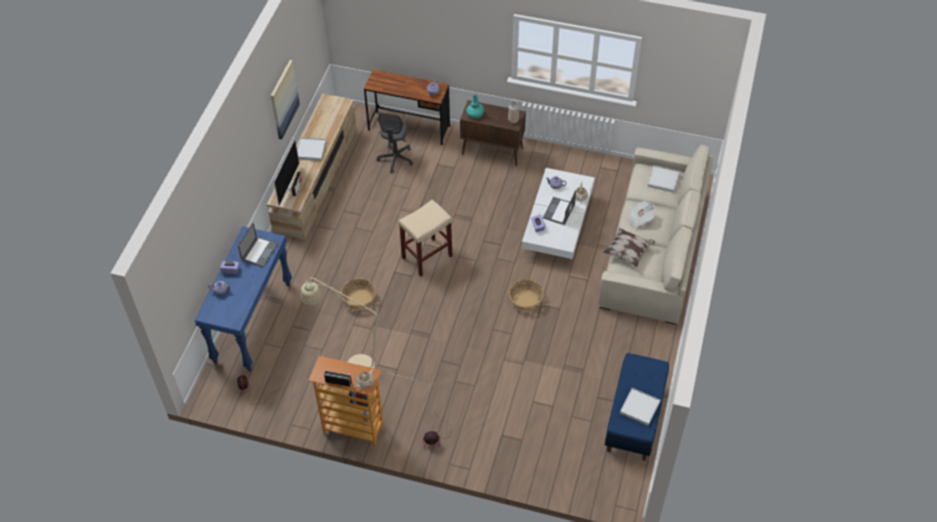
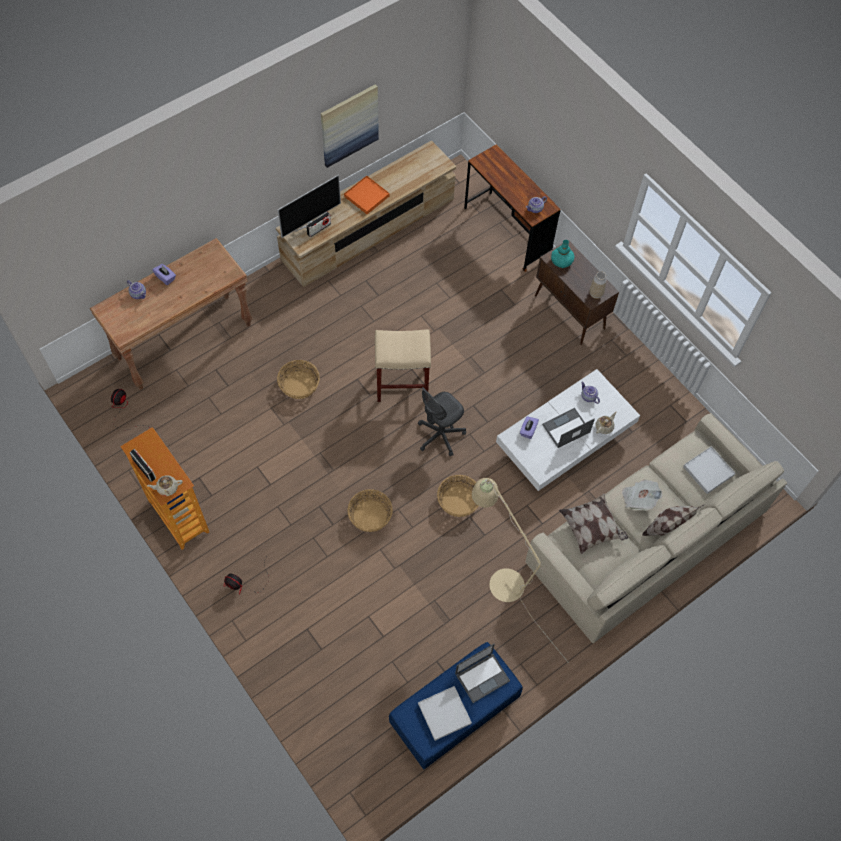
camera: 35 degrees right, 10 degrees up
blue console table [194,226,292,372] -> brown console table [90,238,253,390]
laptop [238,223,278,268] -> laptop moved to [455,643,510,703]
white tray [297,137,326,161] -> orange tray [344,176,390,214]
beige floor lamp [301,278,432,384] -> beige floor lamp moved to [472,478,569,663]
grey office chair [377,113,413,173] -> grey office chair moved to [418,387,466,456]
none -> basket [347,489,393,532]
none -> pillow [643,504,705,536]

